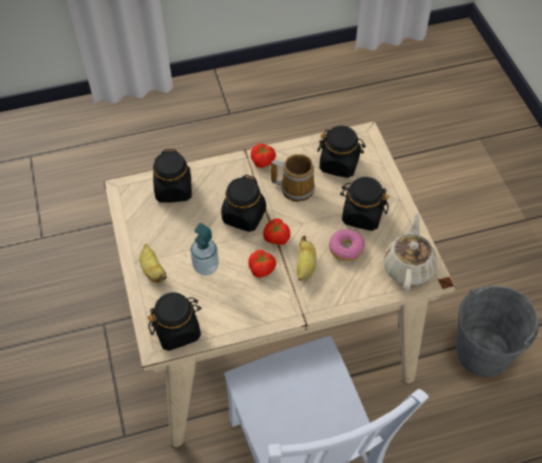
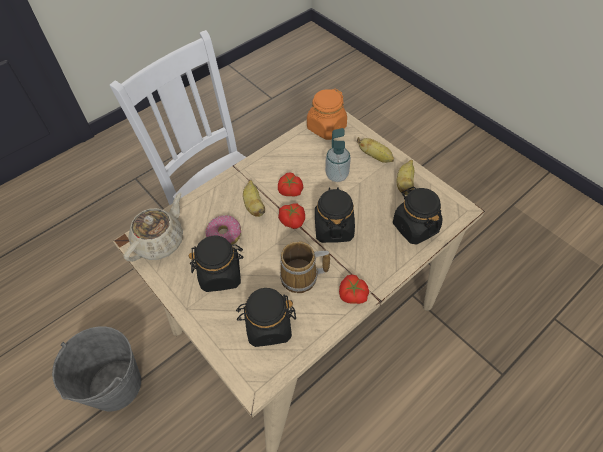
camera: 155 degrees right, 0 degrees up
black jar [148,293,201,351] -> orange jar [307,89,347,140]
beige teapot [383,213,437,291] -> beige teapot turned 135 degrees counterclockwise [123,193,183,262]
none -> banana [397,160,414,195]

